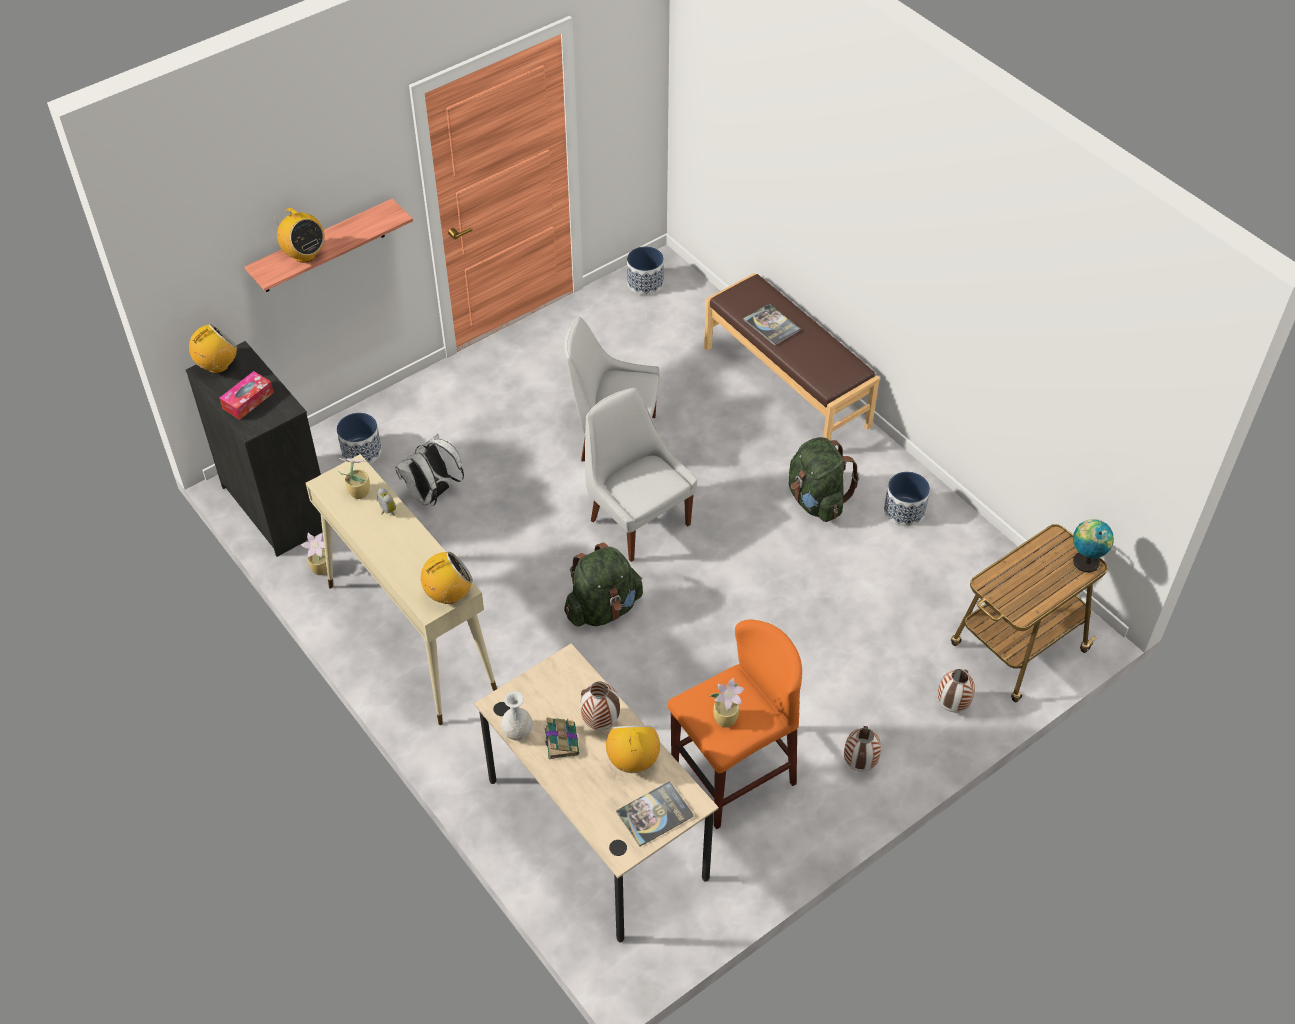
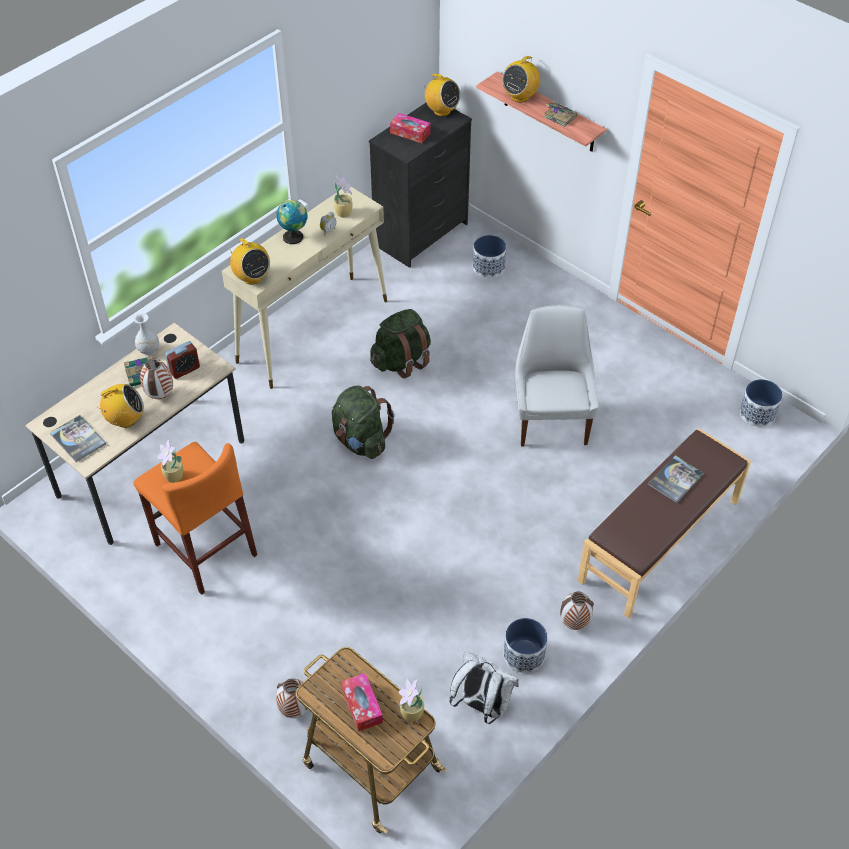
camera: 80 degrees right, 0 degrees up
potted plant [301,533,327,575] -> potted plant moved to [399,679,424,722]
white backpack [395,434,464,506] -> white backpack moved to [449,651,519,724]
white chair [585,388,697,562] -> none
green backpack [789,437,860,522] -> green backpack moved to [370,309,431,379]
vase [844,726,881,772] -> vase moved to [560,592,594,630]
globe [1073,519,1114,572] -> globe moved to [276,200,308,244]
none -> alarm clock [165,341,200,379]
none -> tissue box [341,673,383,732]
none -> book [543,103,577,127]

